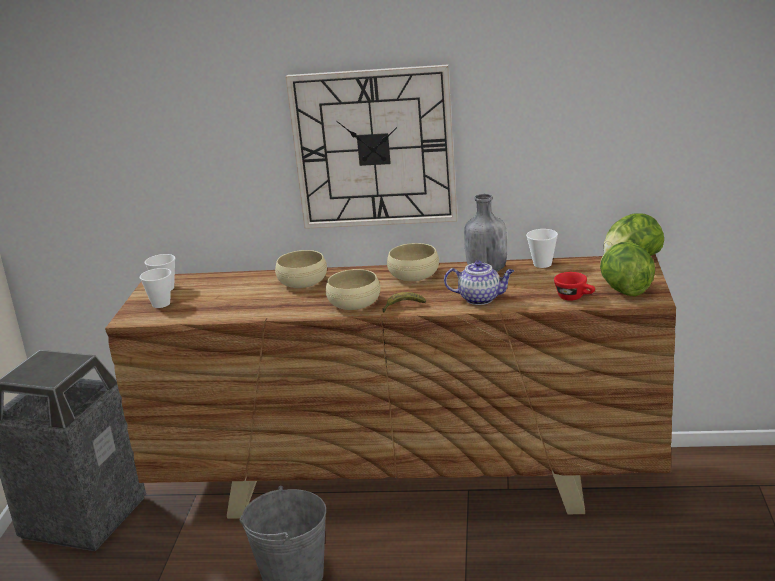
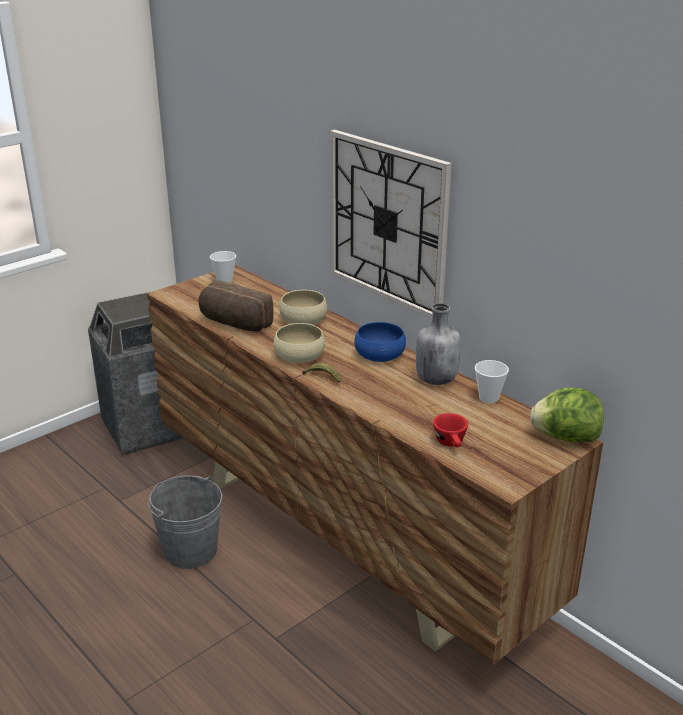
camera: 40 degrees right, 5 degrees up
cup [140,268,171,308] -> none
beige bowl [387,243,439,281] -> blue bowl [354,322,406,362]
teapot [444,260,514,305] -> none
lettuce [600,242,655,296] -> none
none -> bread [199,281,274,331]

